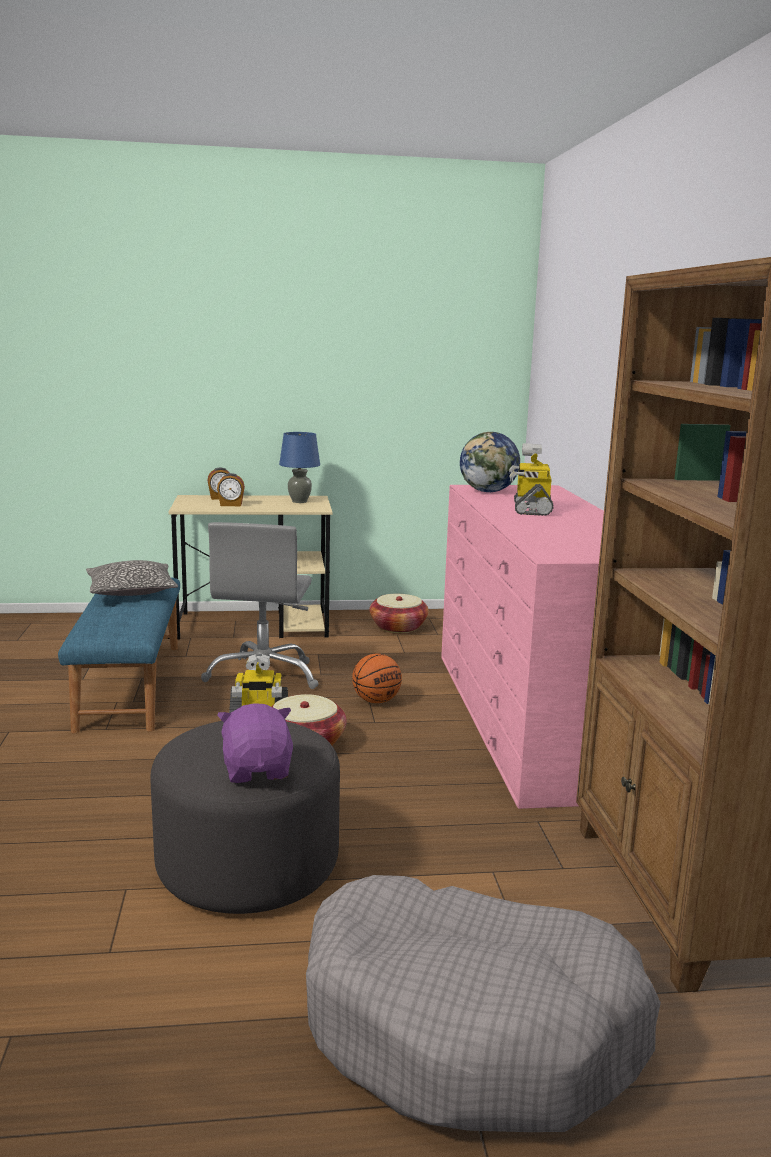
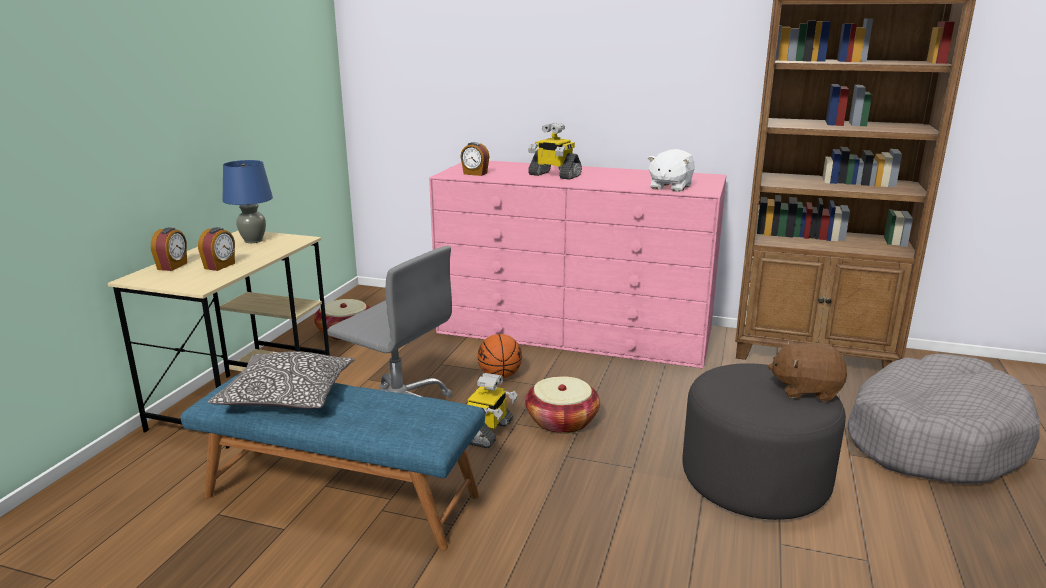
camera: 65 degrees left, 5 degrees up
purple plush toy [217,703,293,783] -> brown plush toy [768,339,847,402]
globe [460,432,520,492] -> alarm clock [460,142,490,176]
none -> white plush toy [648,149,695,192]

